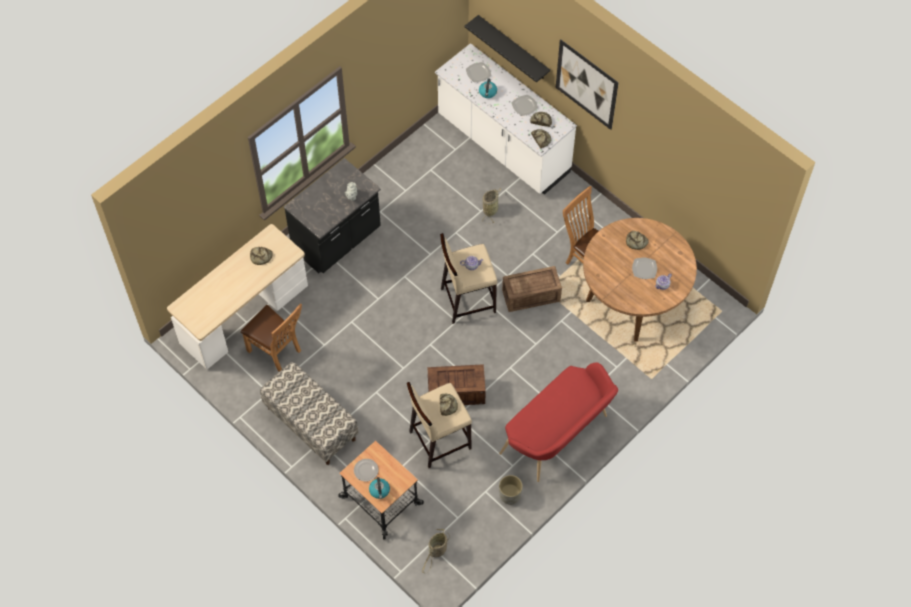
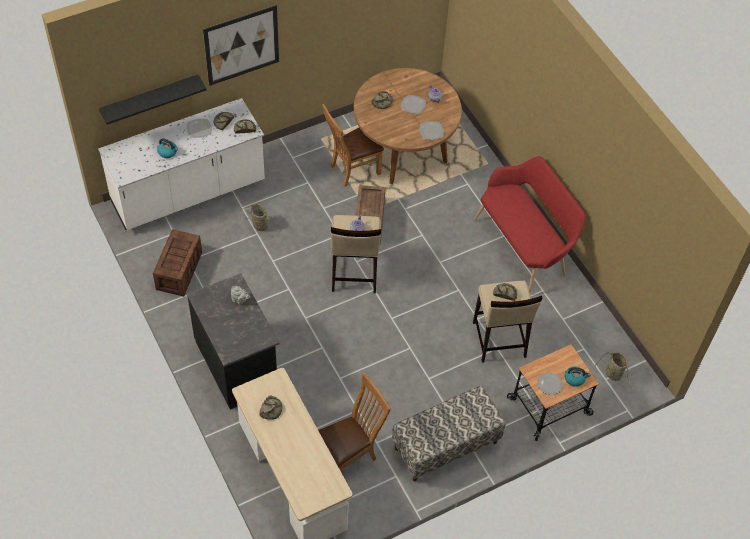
camera: 75 degrees left, 5 degrees down
crate [428,364,486,405] -> crate moved to [153,229,202,297]
plate [466,62,491,82] -> plate moved to [419,121,444,140]
grey planter [499,475,523,505] -> none

